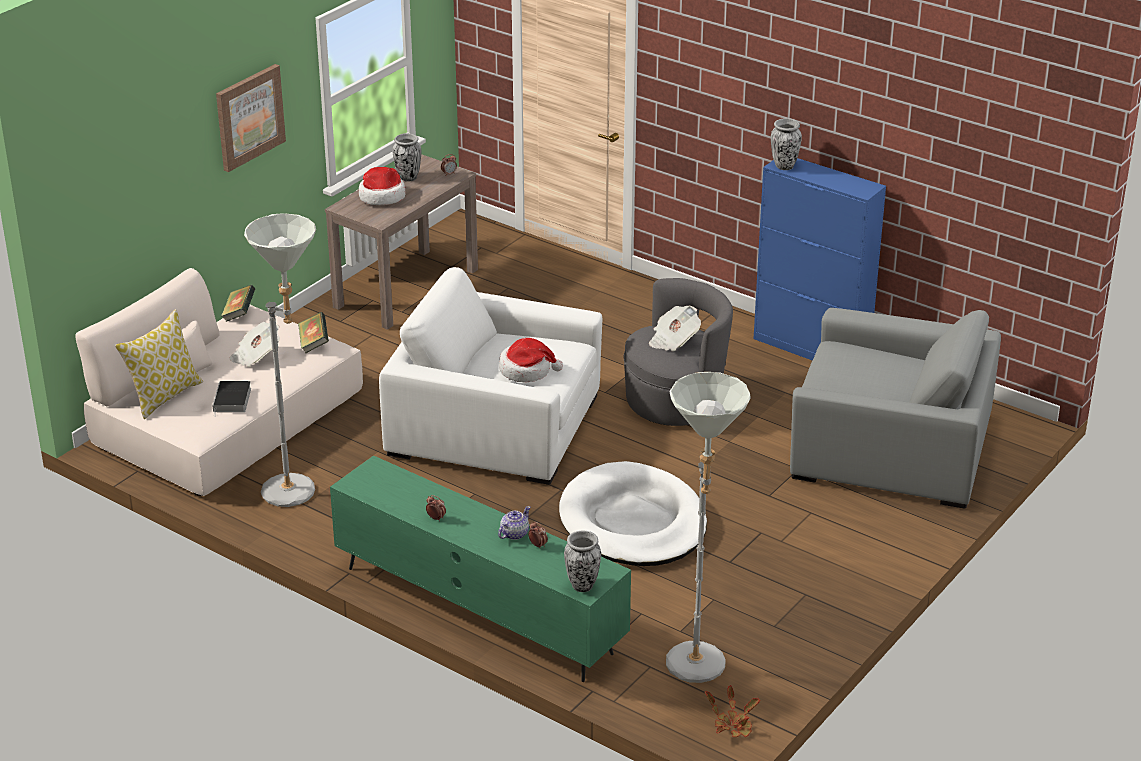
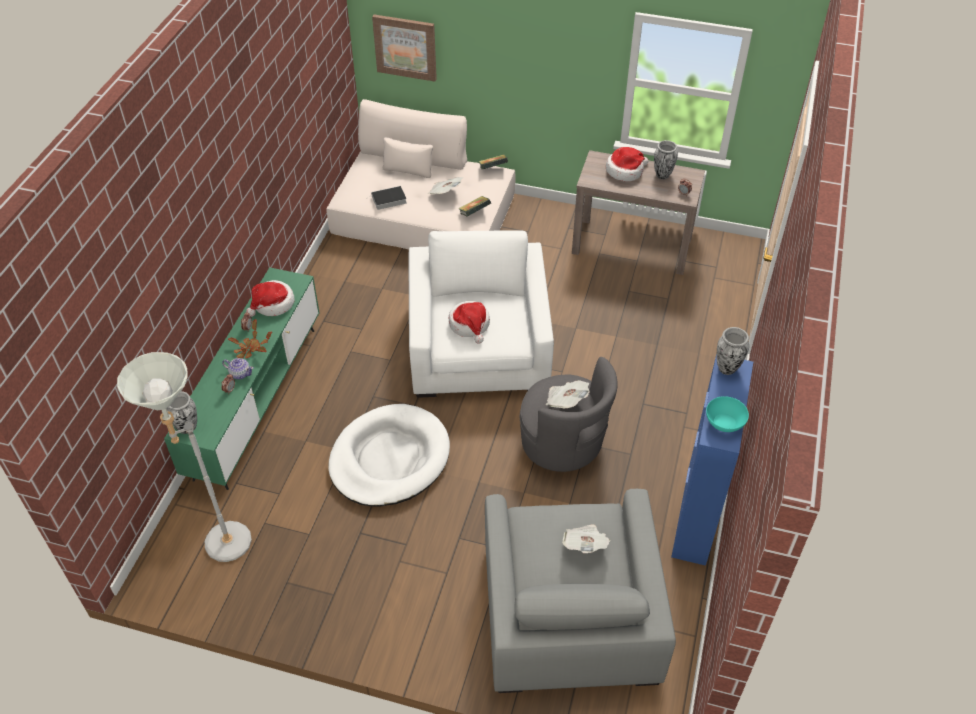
camera: 70 degrees right, 15 degrees up
pillow [115,309,203,419] -> none
picture [216,64,286,172] -> picture moved to [372,14,437,82]
grey floor lamp [244,213,316,507] -> none
potted plant [704,685,761,738] -> potted plant moved to [228,319,272,358]
none -> hat [246,280,295,317]
none -> newspaper [562,524,610,553]
none -> turquoise bowl [706,396,749,432]

